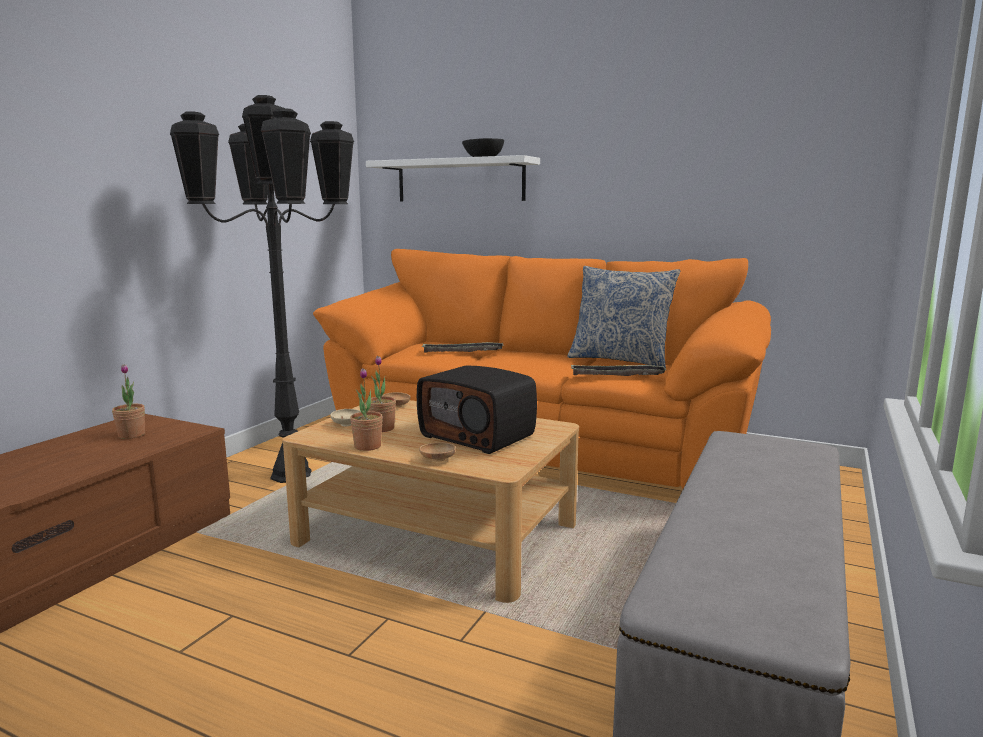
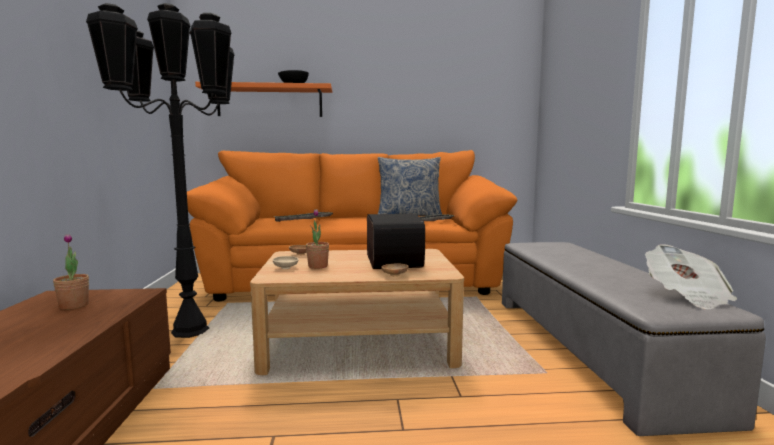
camera: 30 degrees left, 5 degrees down
potted plant [350,368,383,451] -> none
white shelf [366,155,540,201] -> orange shelf [195,82,332,117]
radio [417,366,537,454] -> radio turned 105 degrees counterclockwise [367,214,425,269]
none -> newspaper [645,244,737,309]

